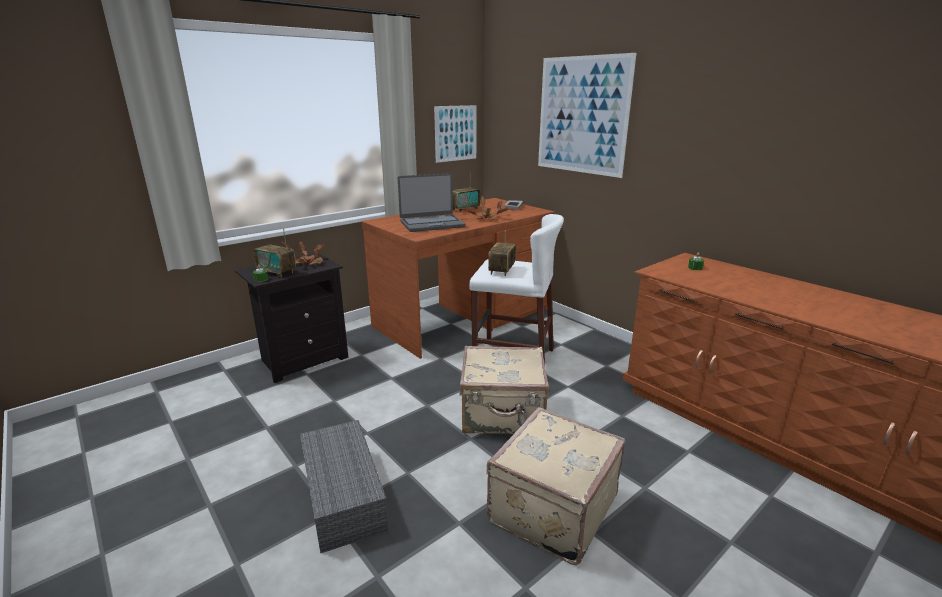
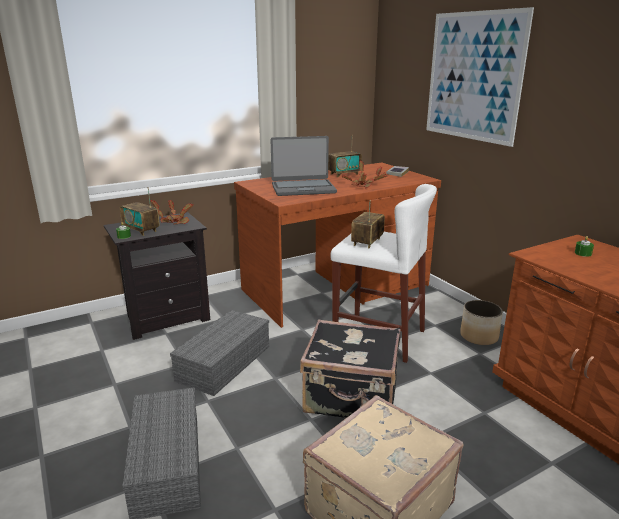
camera: 10 degrees right, 0 degrees up
picture [434,105,477,163] -> none
beige suitcase [460,346,549,434] -> black suitcase [300,319,401,418]
none -> grey storage box [170,310,269,396]
none -> planter [460,300,503,345]

